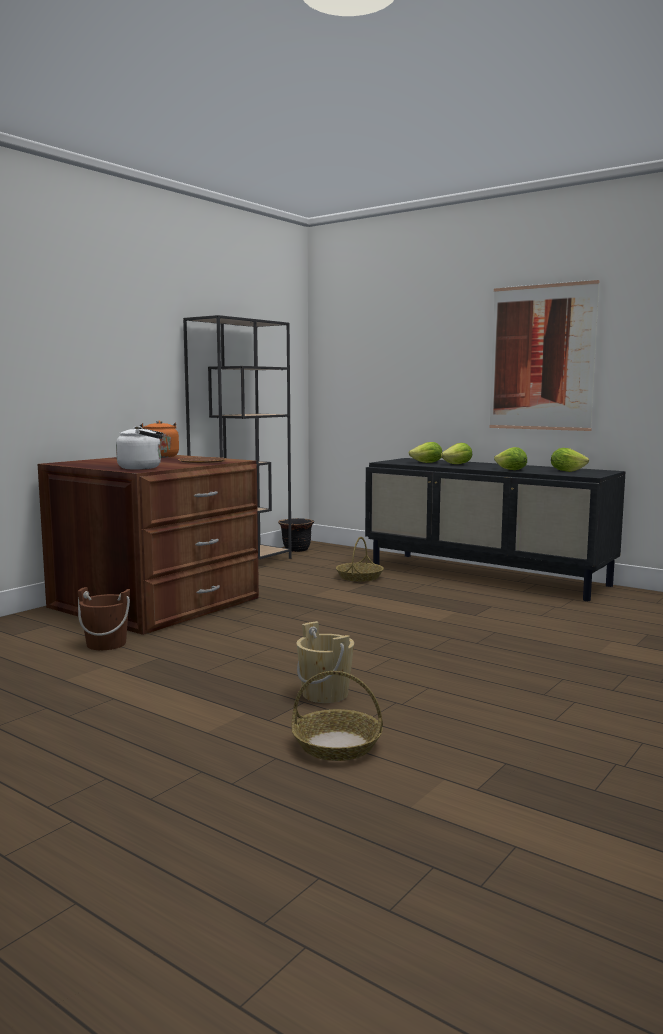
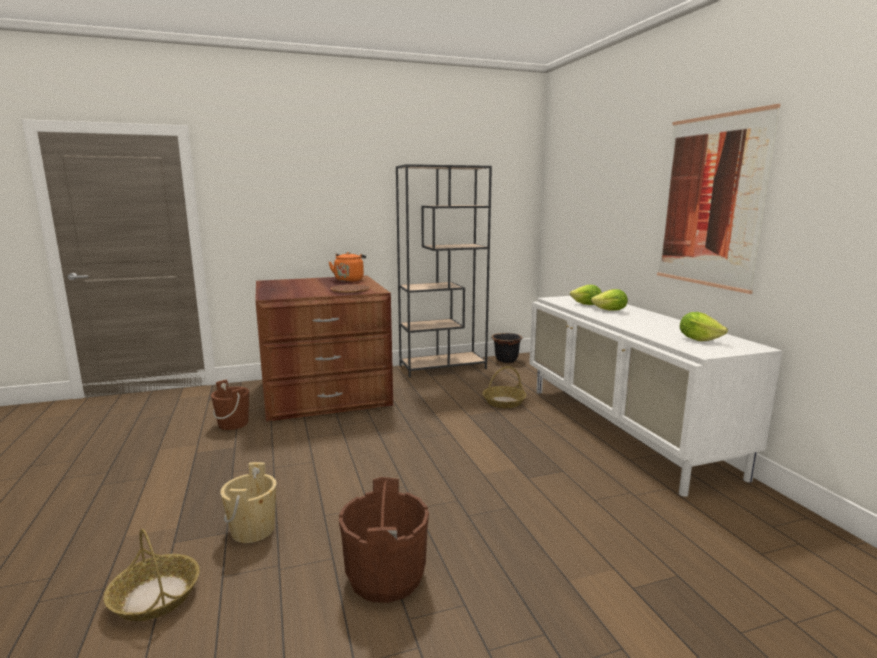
camera: 35 degrees right, 5 degrees up
white kettle [116,426,164,470] -> none
black cabinet [365,458,625,601] -> white cabinet [529,296,782,497]
lettuce [494,447,527,470] -> none
none -> brown bucket [339,477,429,603]

